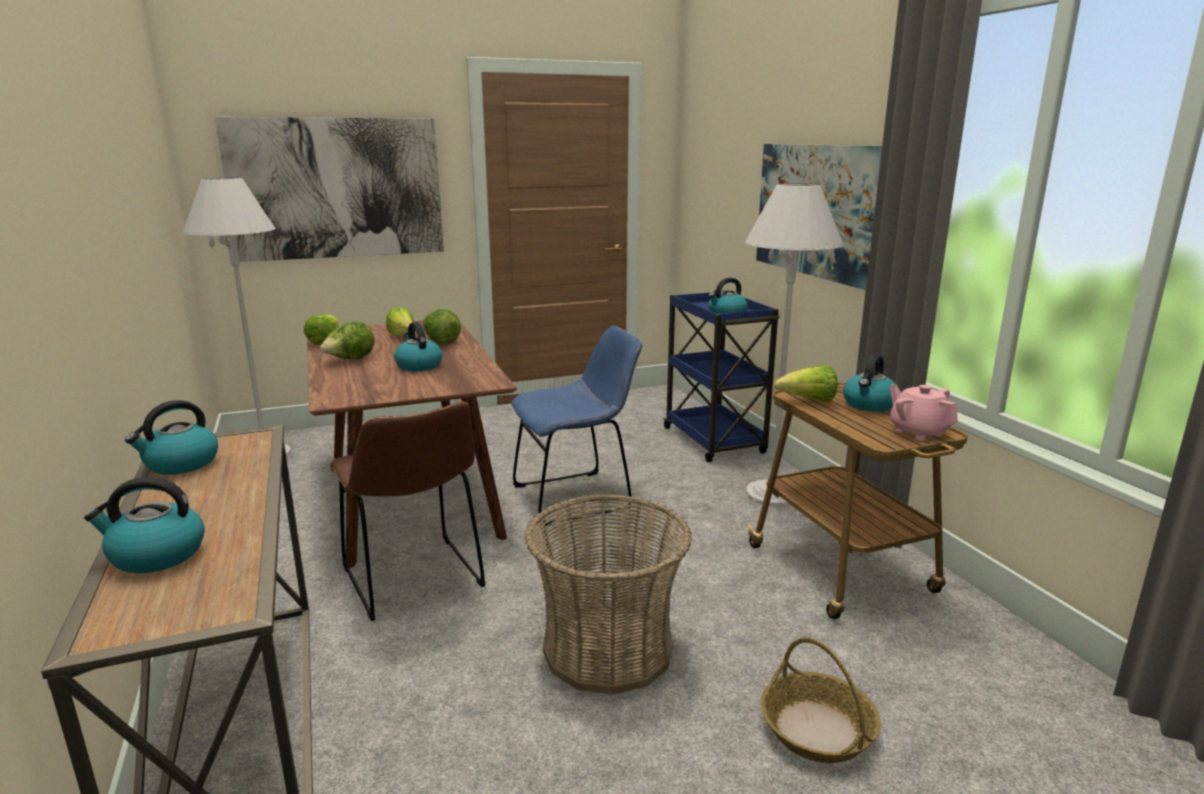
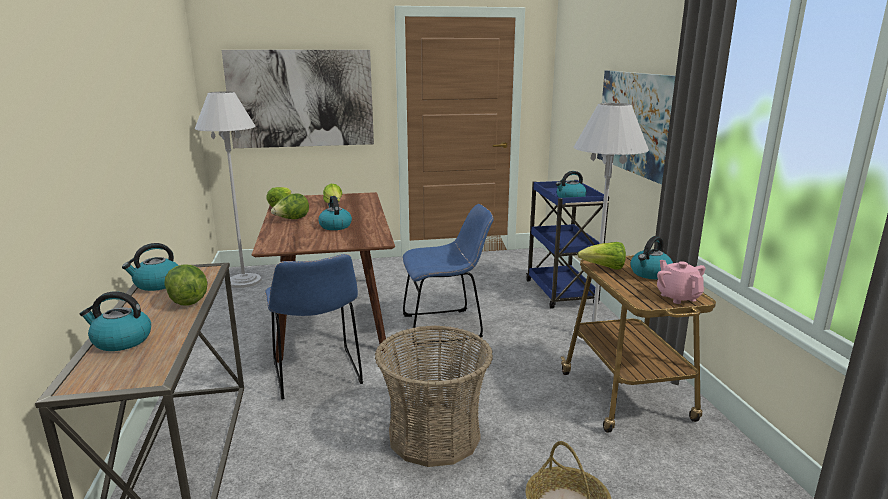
camera: 10 degrees right, 0 degrees up
brown chair [330,402,485,621] -> blue chair [265,254,363,399]
lettuce [423,309,461,344] -> lettuce moved to [164,264,207,306]

